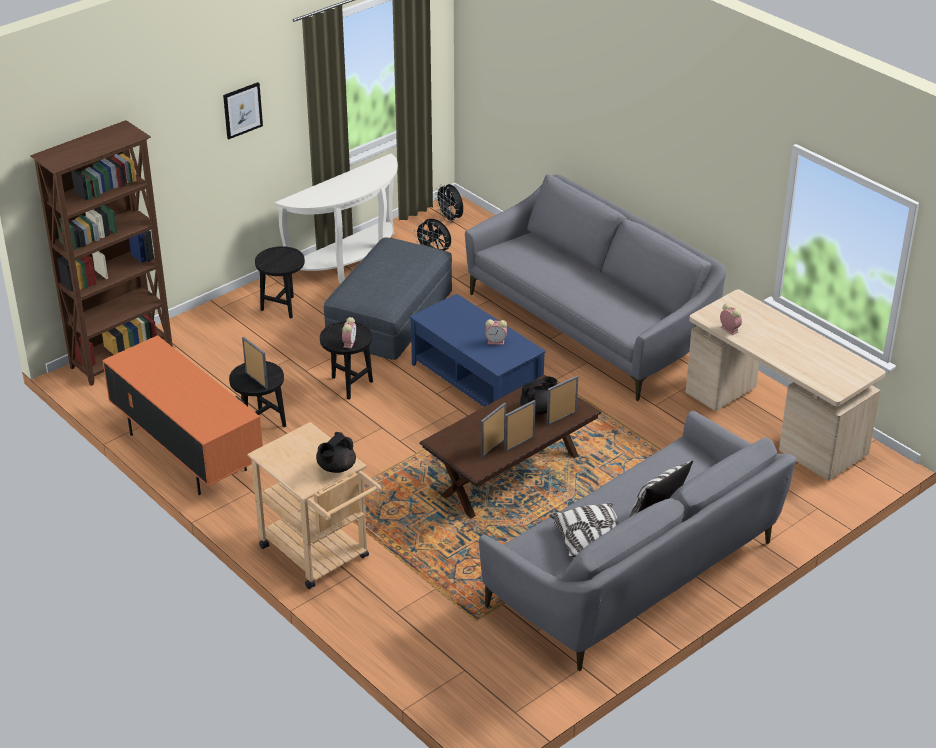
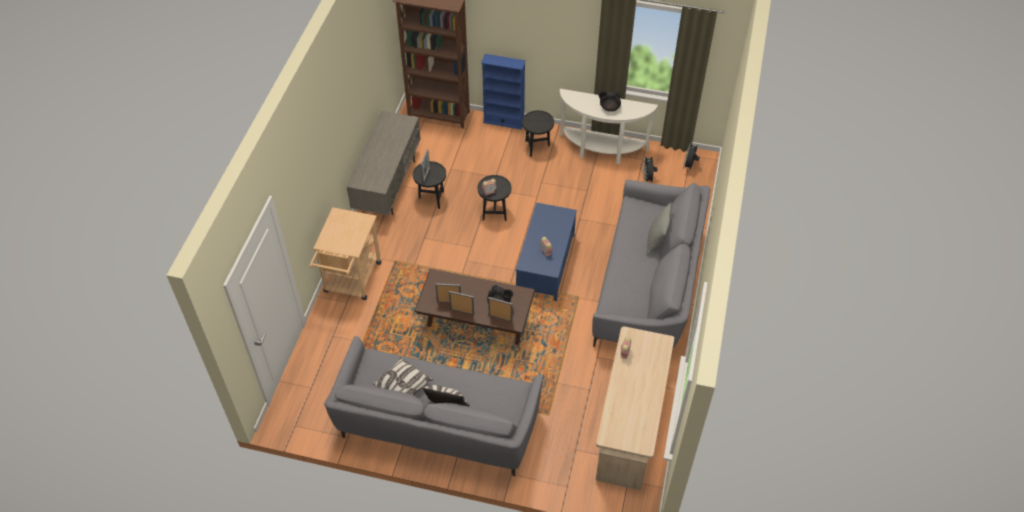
camera: 55 degrees right, 15 degrees up
orange tv stand [102,335,263,495] -> grey tv stand [347,111,421,215]
picture [223,82,263,139] -> none
black teapot [316,432,356,473] -> black teapot moved to [599,91,621,112]
grey ottoman [324,237,452,360] -> none
none -> blue bookcase [481,54,526,130]
none -> grey pillow [647,203,671,256]

